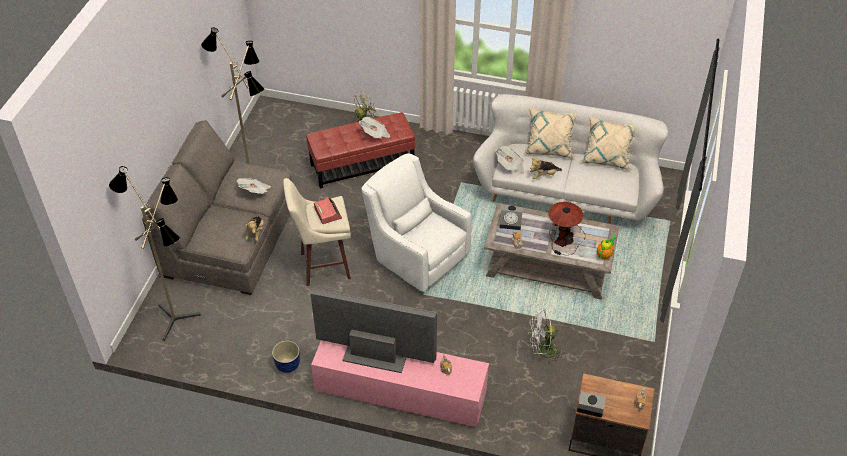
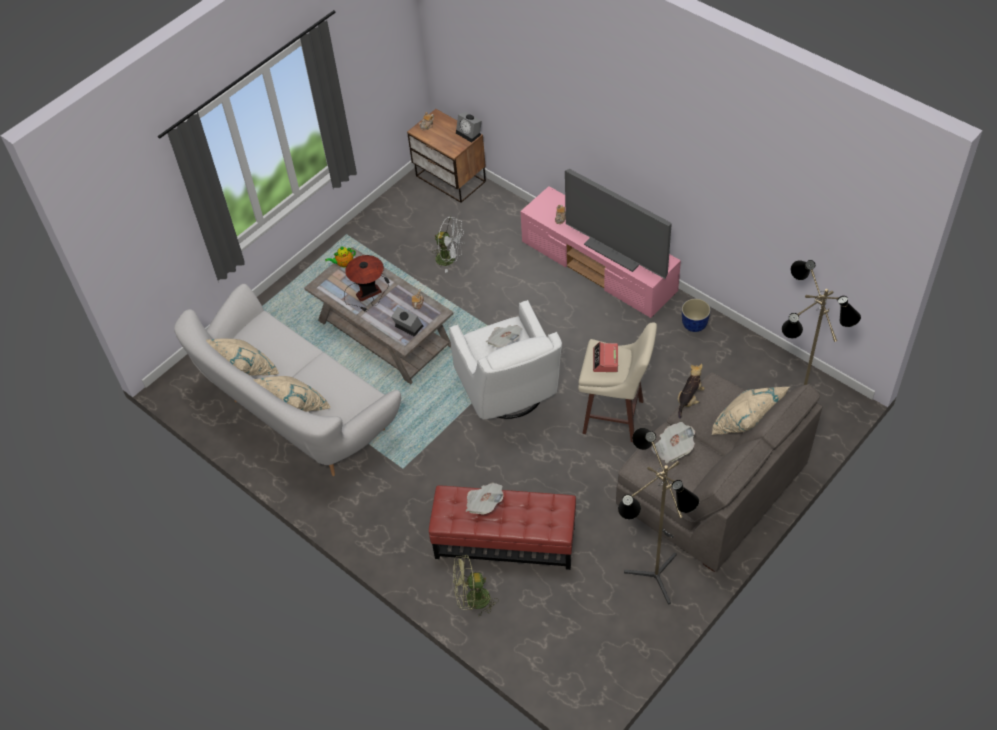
camera: 150 degrees left, 5 degrees up
newspaper [496,146,524,173] -> newspaper moved to [486,325,523,347]
plush toy [530,158,562,179] -> none
none -> beige pillow [712,387,789,435]

